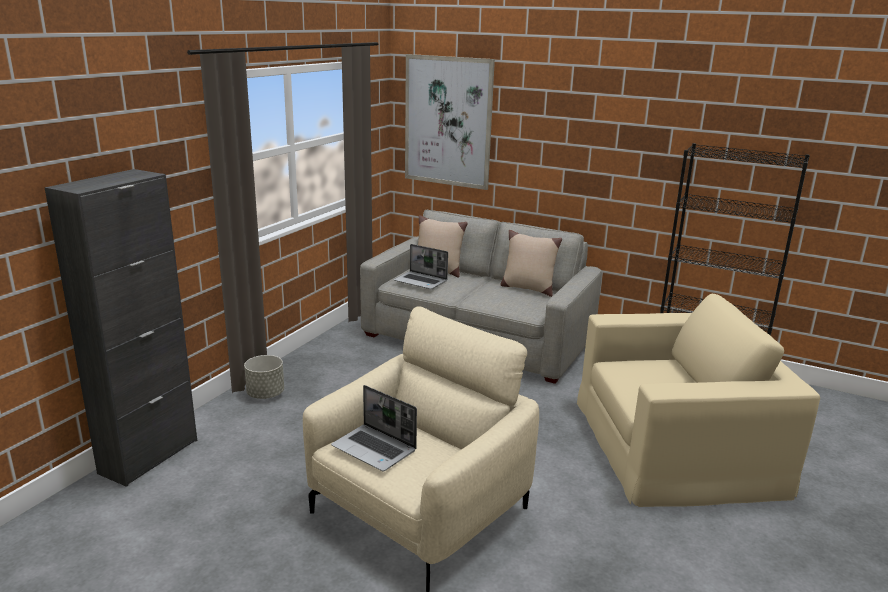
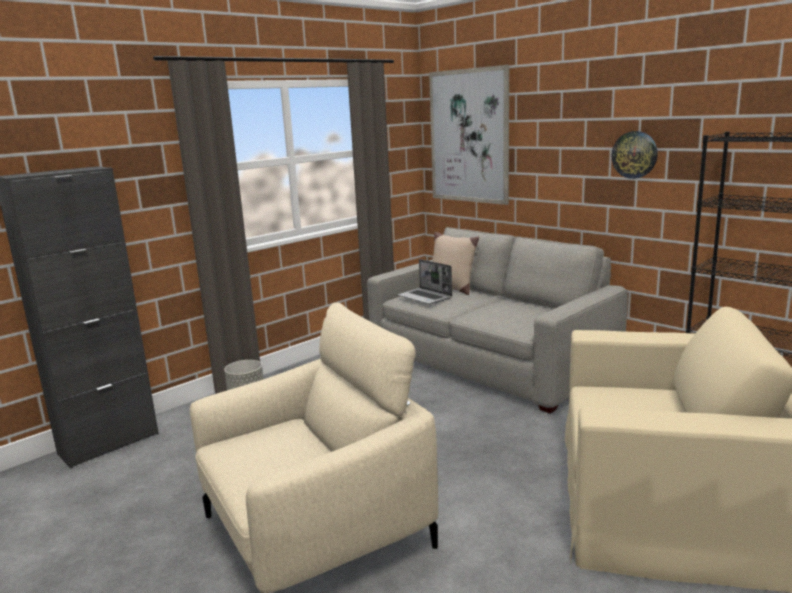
camera: 20 degrees right, 5 degrees down
laptop [331,385,417,471] -> none
beige pillow [501,230,562,297] -> none
none -> wall clock [612,131,658,179]

